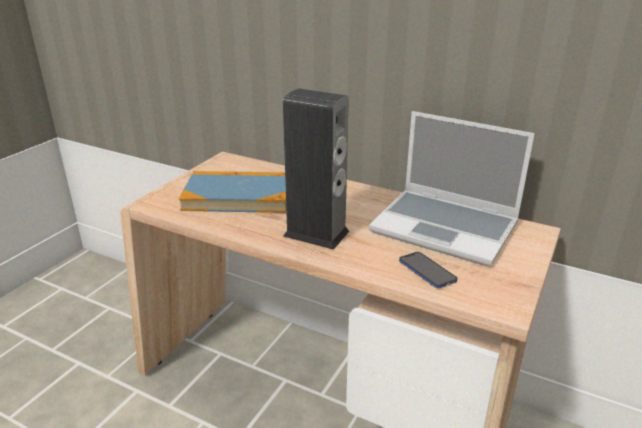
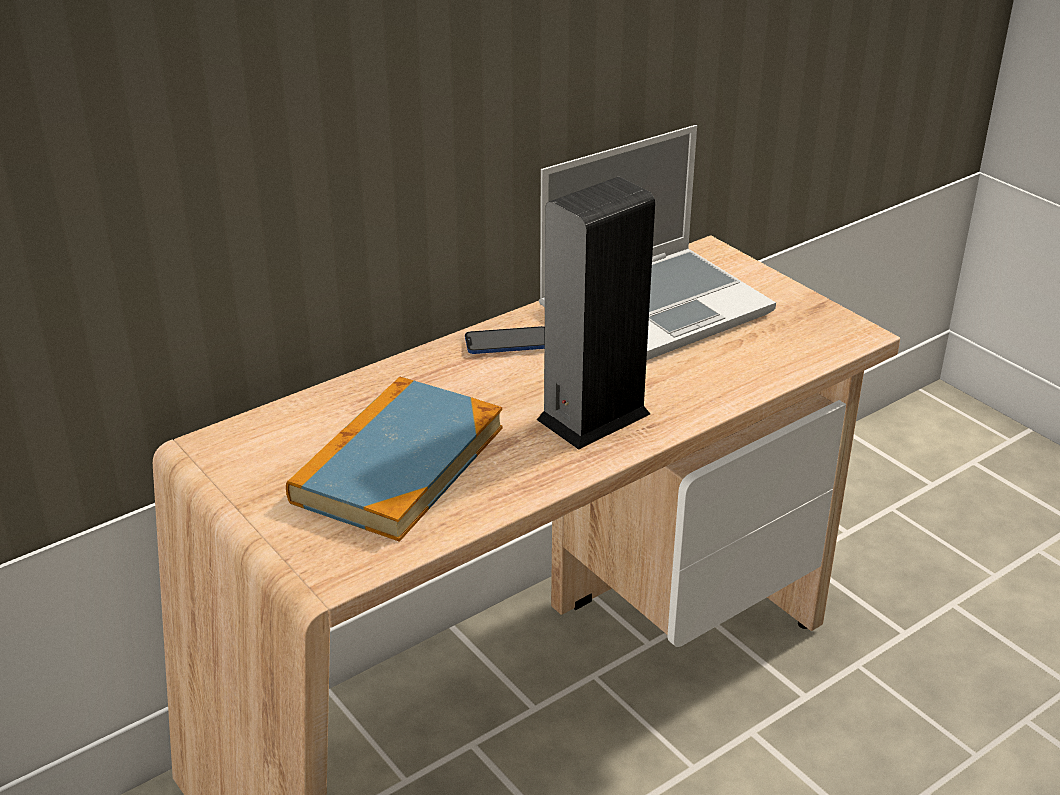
camera: 65 degrees left, 5 degrees up
phone [399,252,458,288] -> phone moved to [465,326,545,354]

